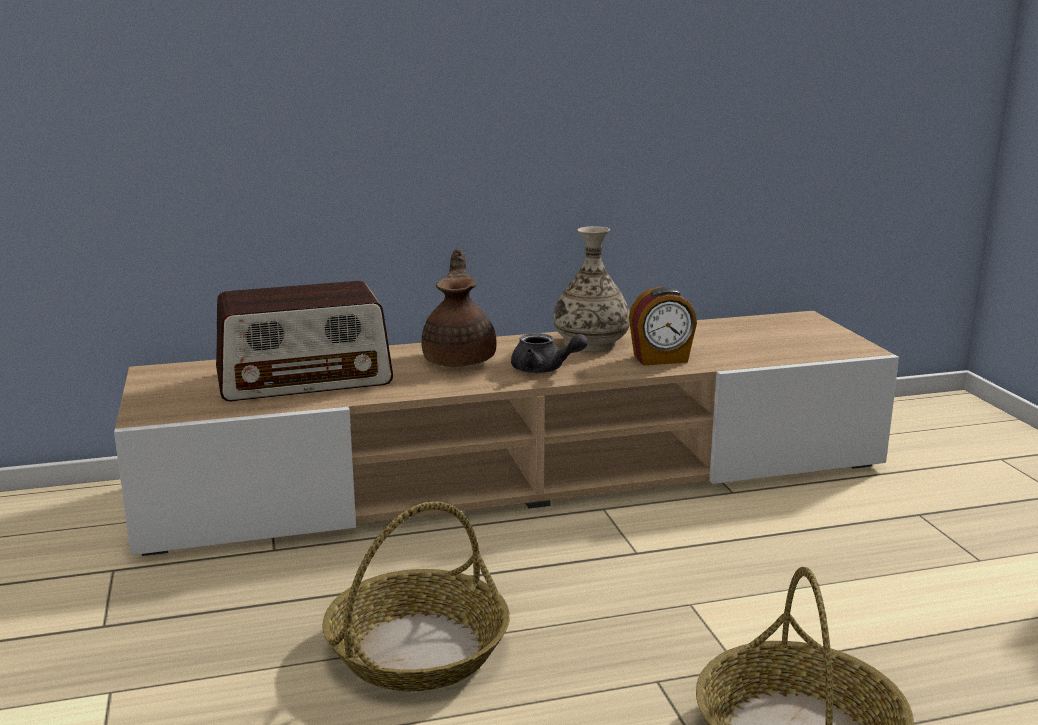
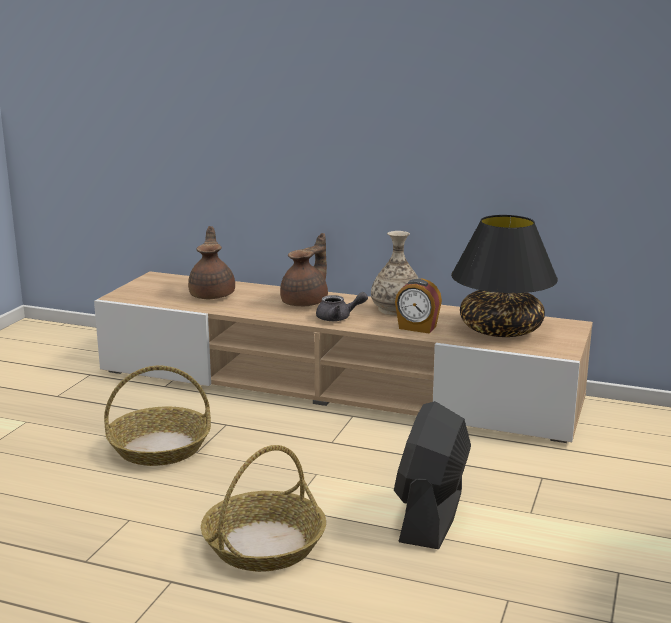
camera: 35 degrees right, 0 degrees up
radio [216,281,393,401] -> brown teapot [188,226,235,299]
grey teapot [511,333,588,373] -> grey teapot turned 60 degrees counterclockwise [316,292,368,321]
none -> black fan [394,401,471,549]
none -> black table lamp [451,215,558,337]

